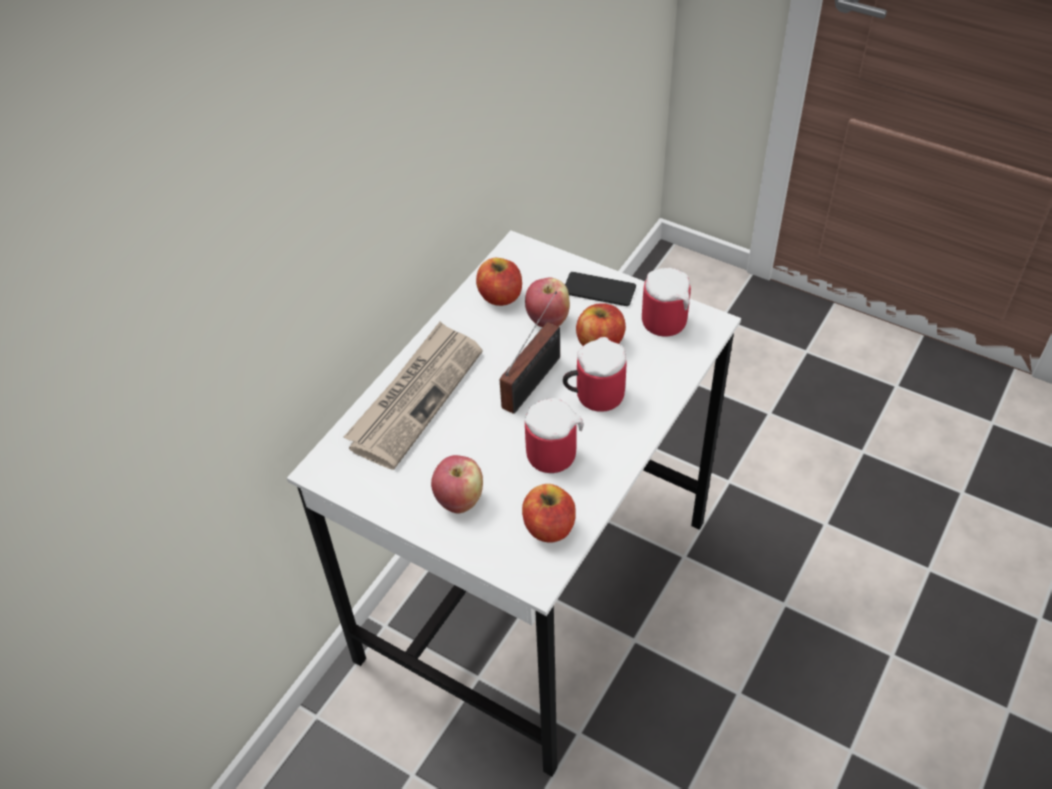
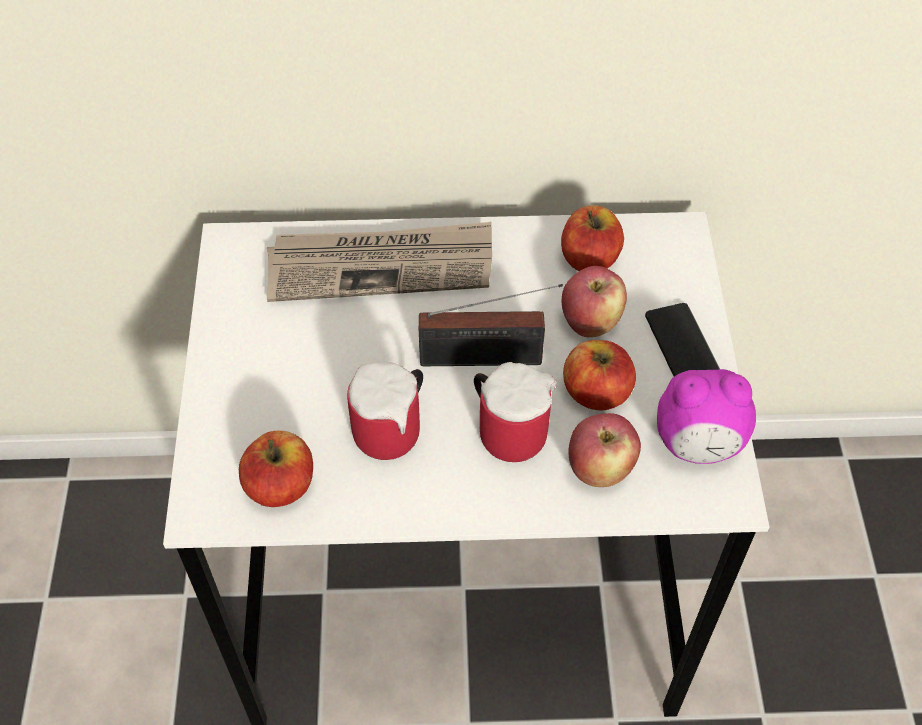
camera: 55 degrees right, 5 degrees up
apple [431,455,483,513] -> apple moved to [568,413,641,487]
mug [642,268,691,336] -> alarm clock [657,369,756,464]

